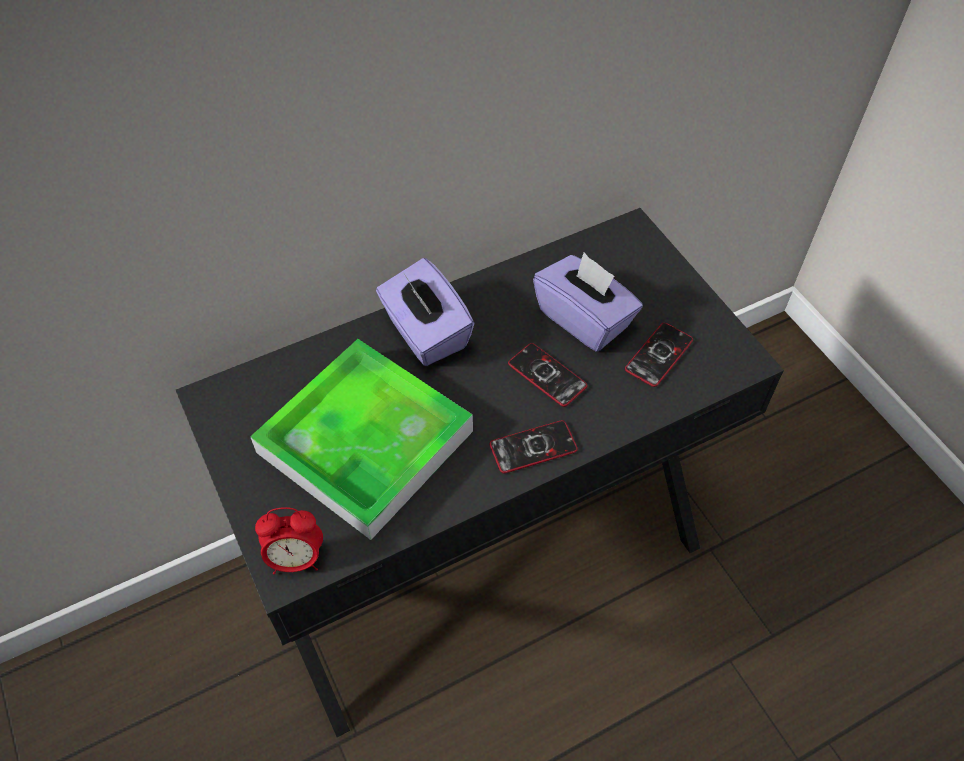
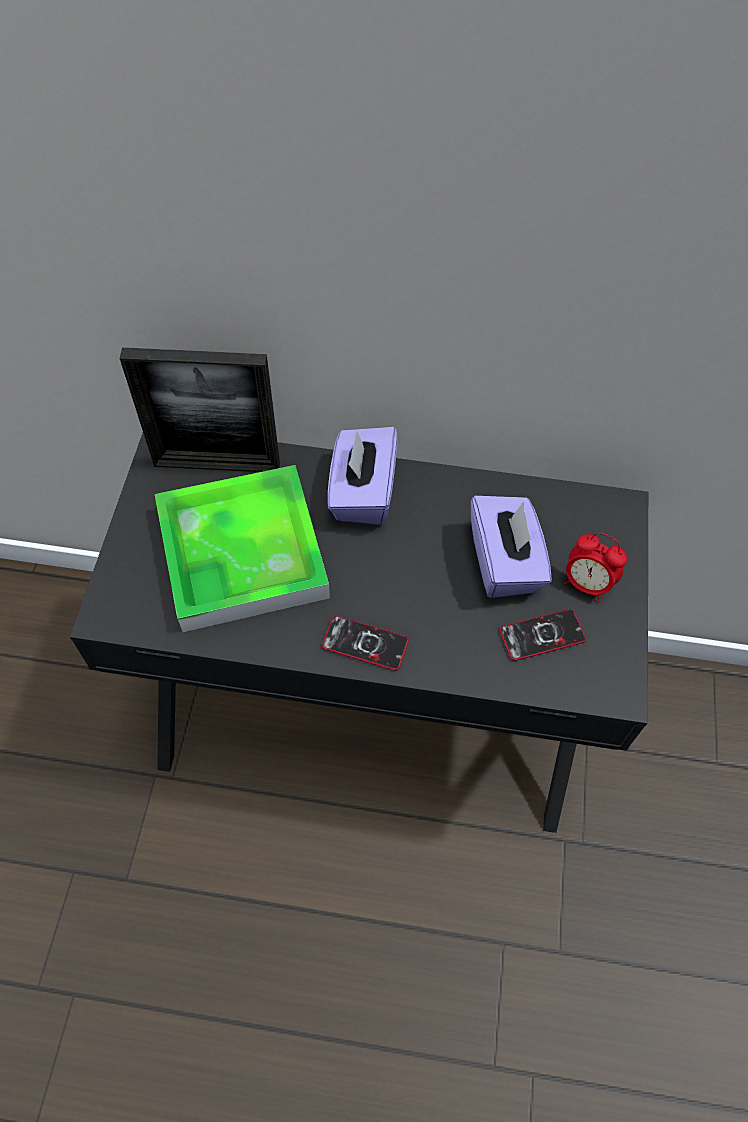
camera: 35 degrees right, 5 degrees up
alarm clock [255,507,323,574] -> alarm clock moved to [564,533,627,602]
phone [508,343,588,407] -> none
none -> picture frame [120,347,280,472]

